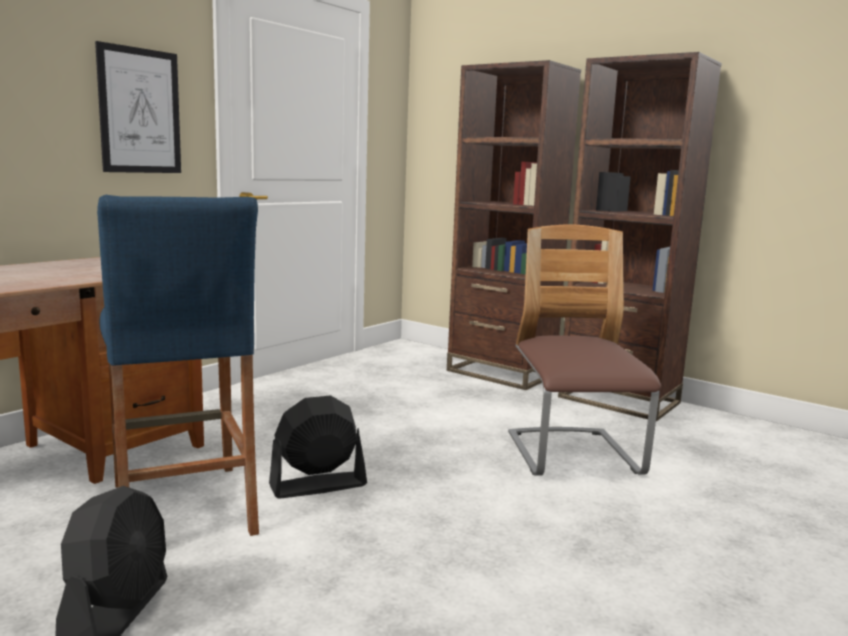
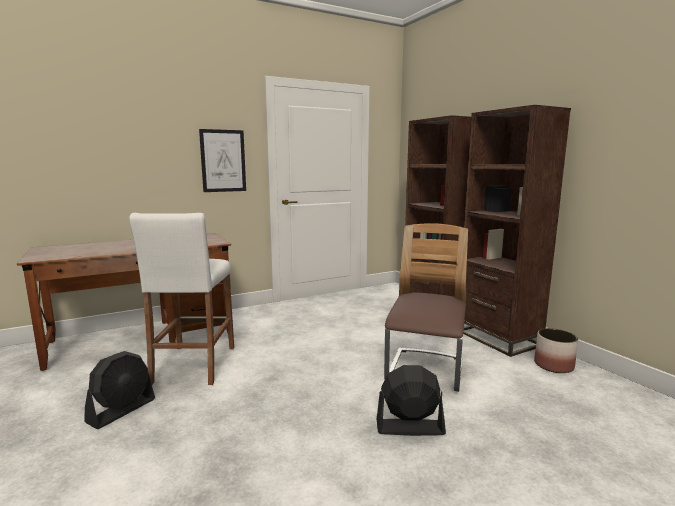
camera: 25 degrees right, 0 degrees up
blue stool [97,195,259,536] -> white stool [129,213,234,385]
black fan [269,395,367,499] -> black fan moved to [377,365,446,436]
none -> planter [534,328,578,373]

